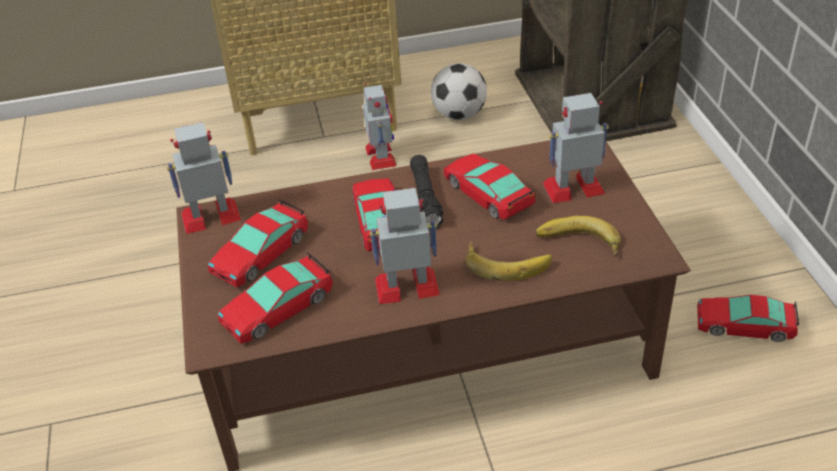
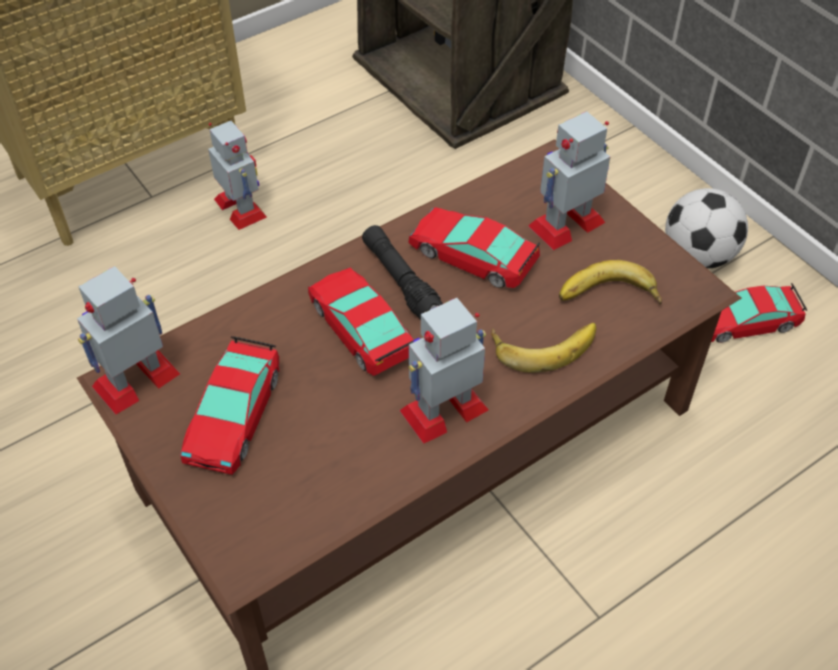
camera: 25 degrees left, 10 degrees up
toy car [218,253,333,344] -> none
football [431,63,487,120] -> football moved to [665,188,748,269]

